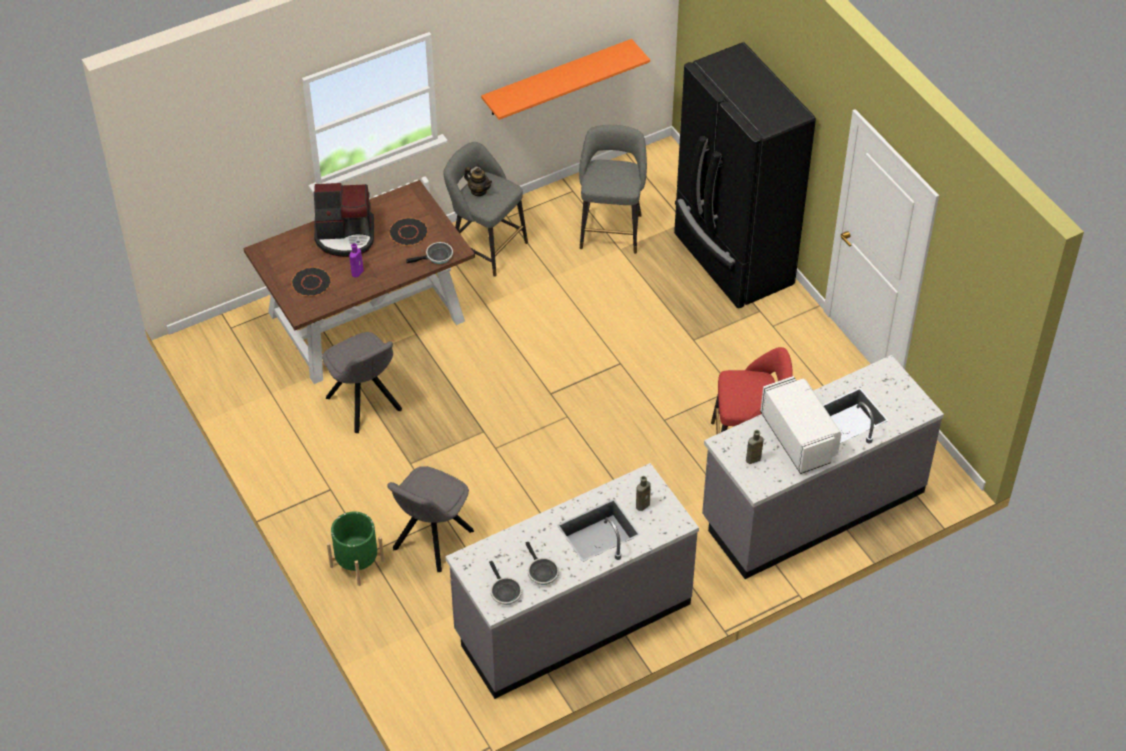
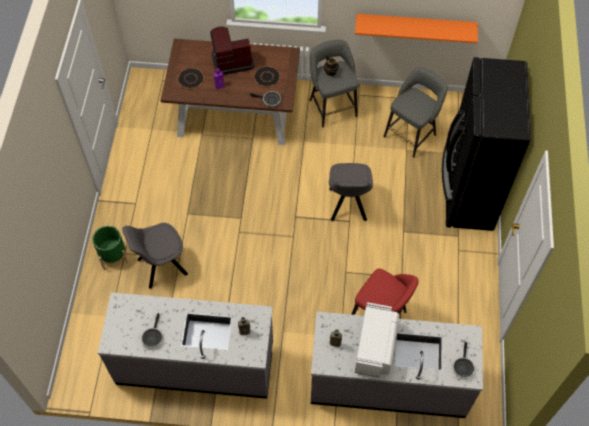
camera: 35 degrees right, 10 degrees up
coffee machine [314,183,374,257] -> coffee machine turned 135 degrees clockwise [210,27,254,75]
grey chair [322,332,402,433] -> grey chair moved to [329,163,373,222]
frying pan [489,561,522,605] -> frying pan moved to [452,342,475,379]

